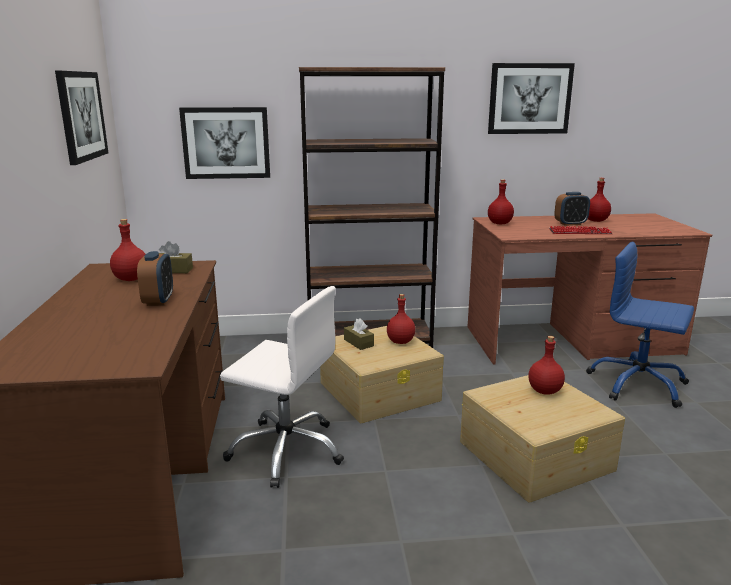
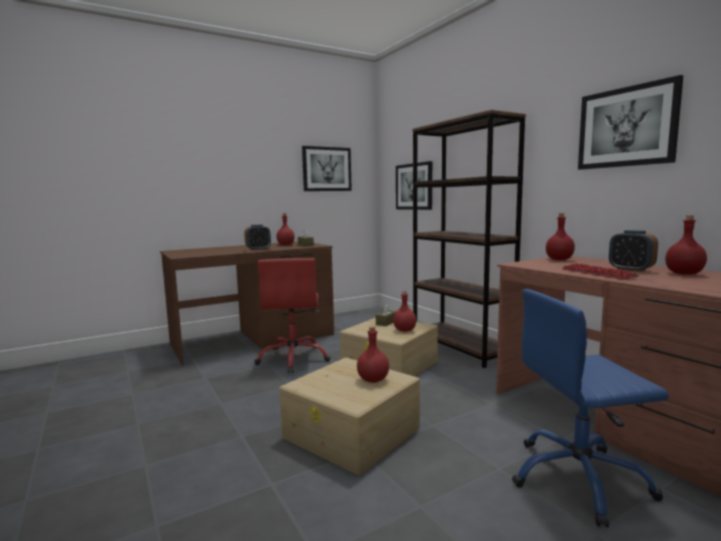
camera: 65 degrees right, 10 degrees down
white office chair [220,286,344,488] -> red office chair [254,258,331,373]
blue office chair [586,241,694,408] -> blue office chair turned 105 degrees counterclockwise [512,289,669,527]

